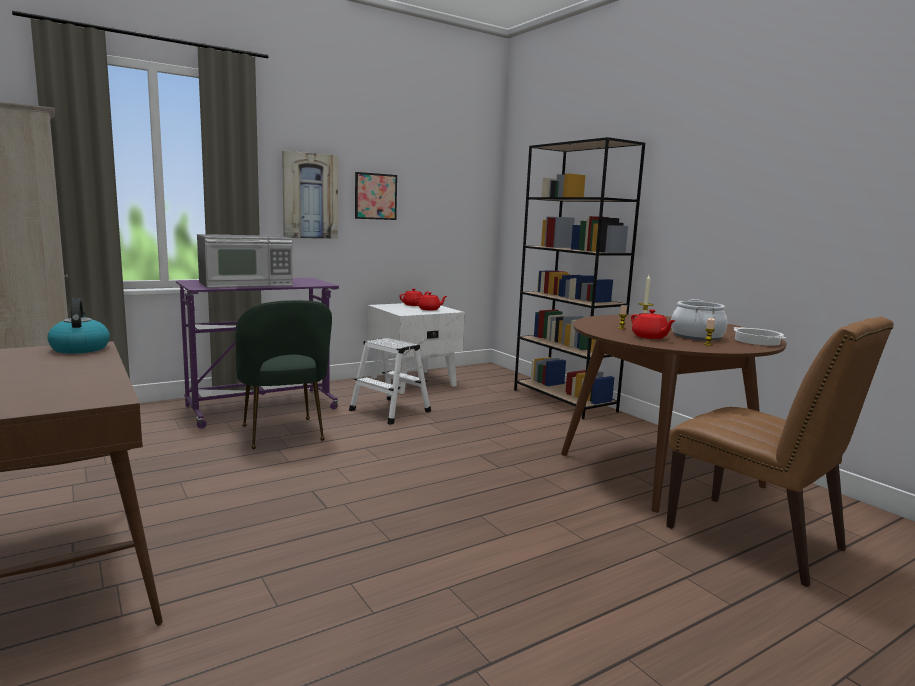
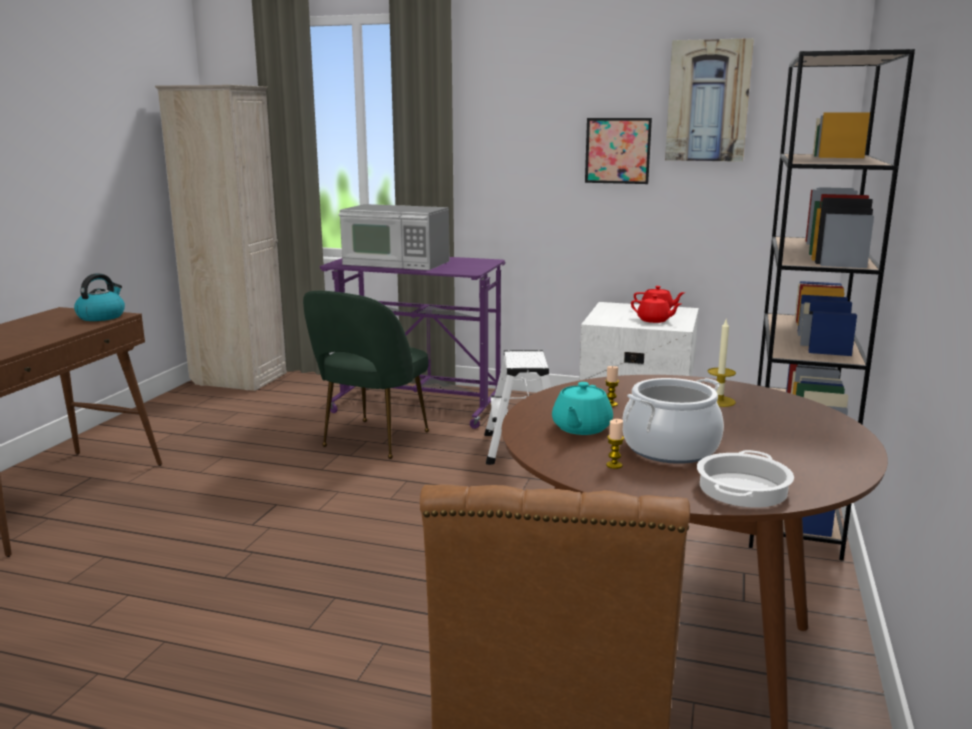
camera: 50 degrees right, 5 degrees up
picture [282,151,338,239] -> picture moved to [665,38,754,162]
red teapot [631,309,676,339] -> turquoise teapot [552,382,613,435]

